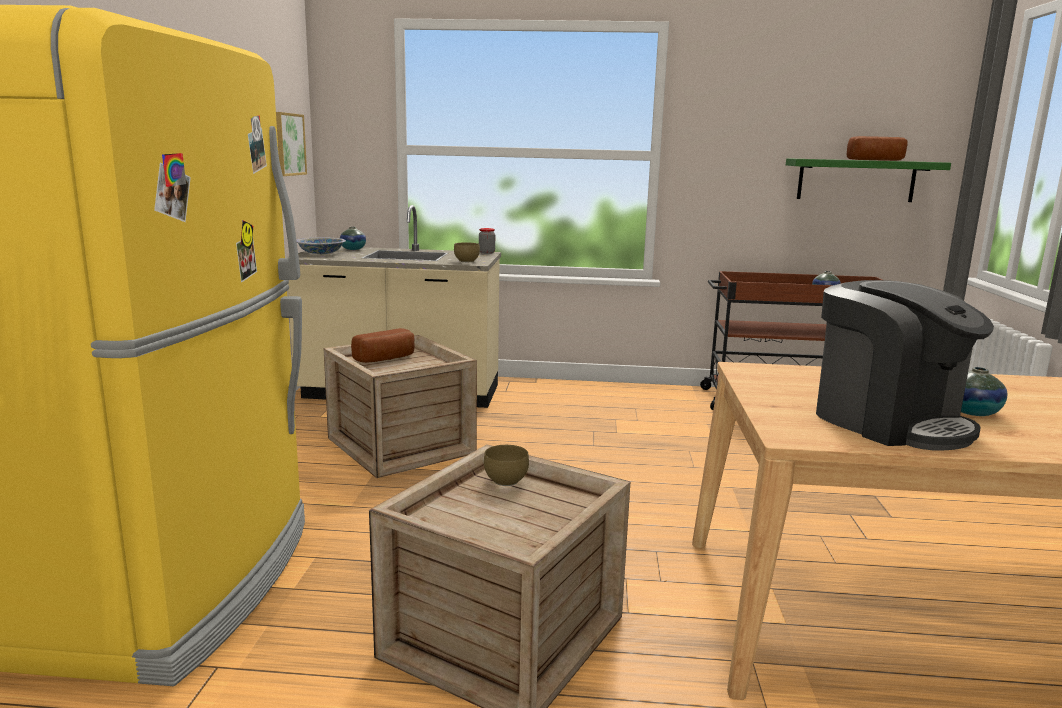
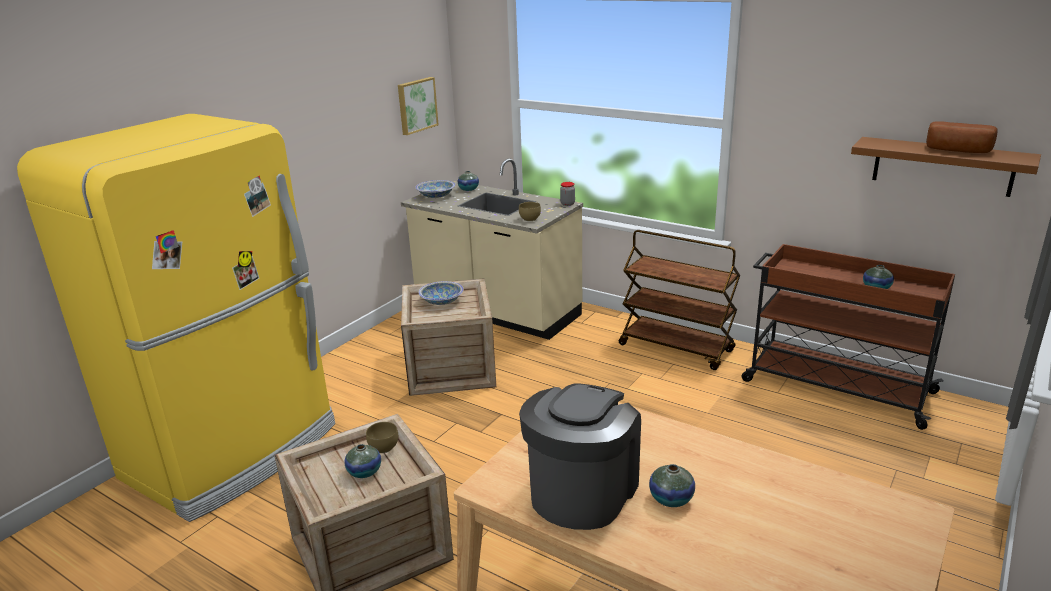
camera: 30 degrees right, 10 degrees up
bread [351,328,415,363] -> bowl [418,281,464,305]
green shelf [786,158,951,202] -> brown shelf [851,137,1041,197]
coffee machine [816,280,994,450] -> coffee machine turned 150 degrees counterclockwise [519,383,641,530]
none -> vase [344,444,381,478]
none -> brown cart [619,230,740,370]

